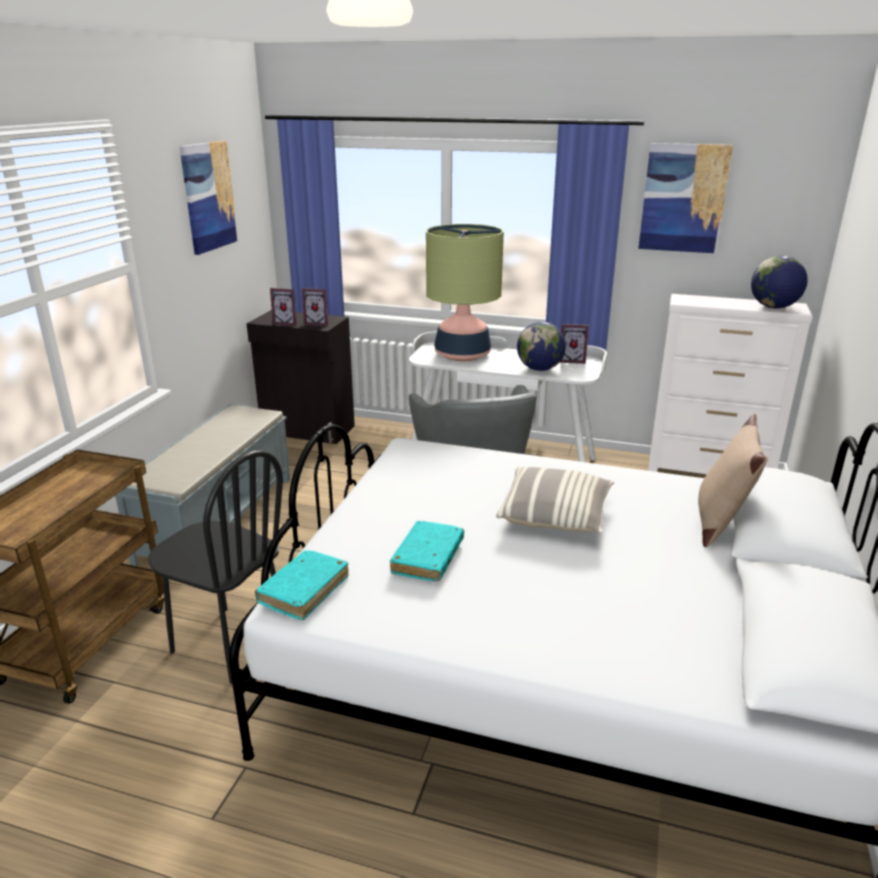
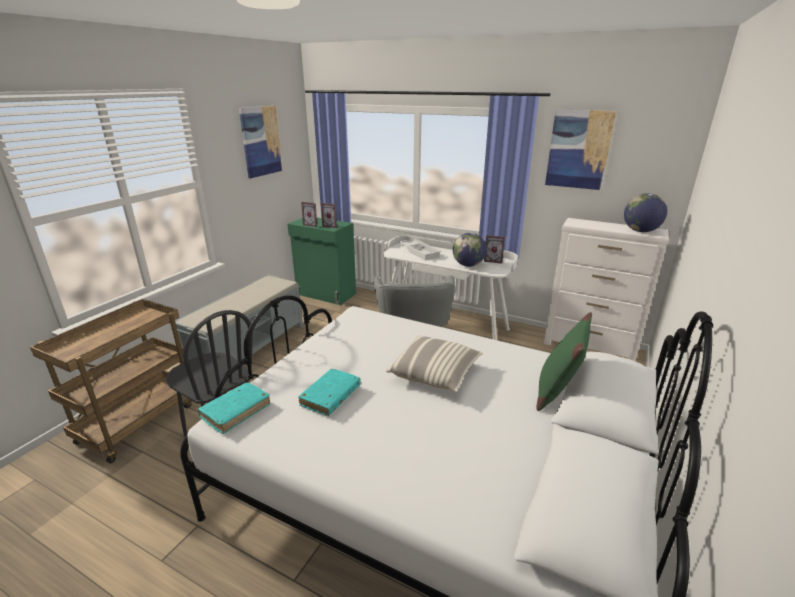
camera: 10 degrees right, 0 degrees up
black cabinet [247,310,355,444] -> green cabinet [288,218,356,305]
table lamp [426,224,504,361] -> white tray [399,238,441,261]
beige pillow [698,414,768,548] -> green pillow [536,312,592,411]

